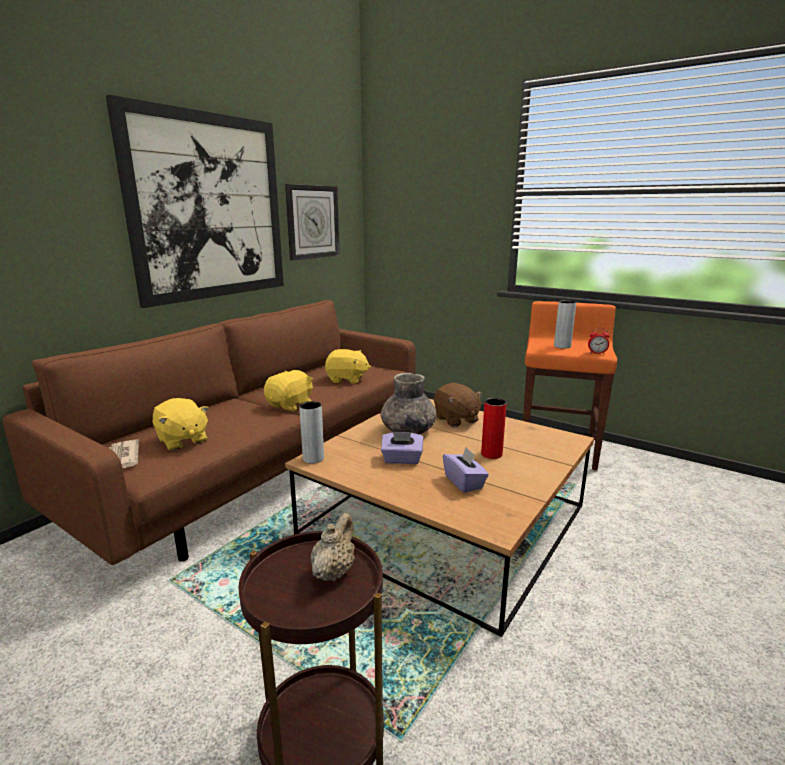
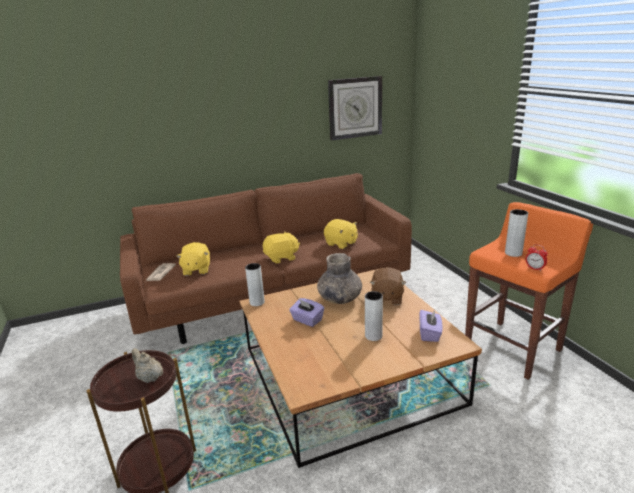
camera: 35 degrees right, 5 degrees up
picture [106,95,284,308] -> none
beige teapot [311,513,355,581] -> beige teapot turned 105 degrees counterclockwise [132,348,163,383]
purple tissue box [443,447,489,493] -> purple tissue box moved to [420,310,442,342]
red vase [481,398,507,459] -> grey vase [365,291,383,341]

